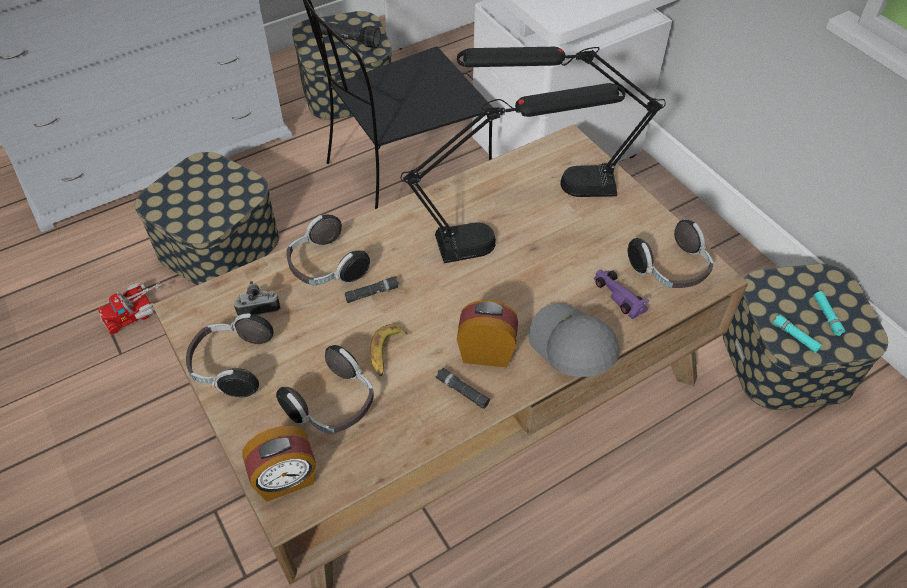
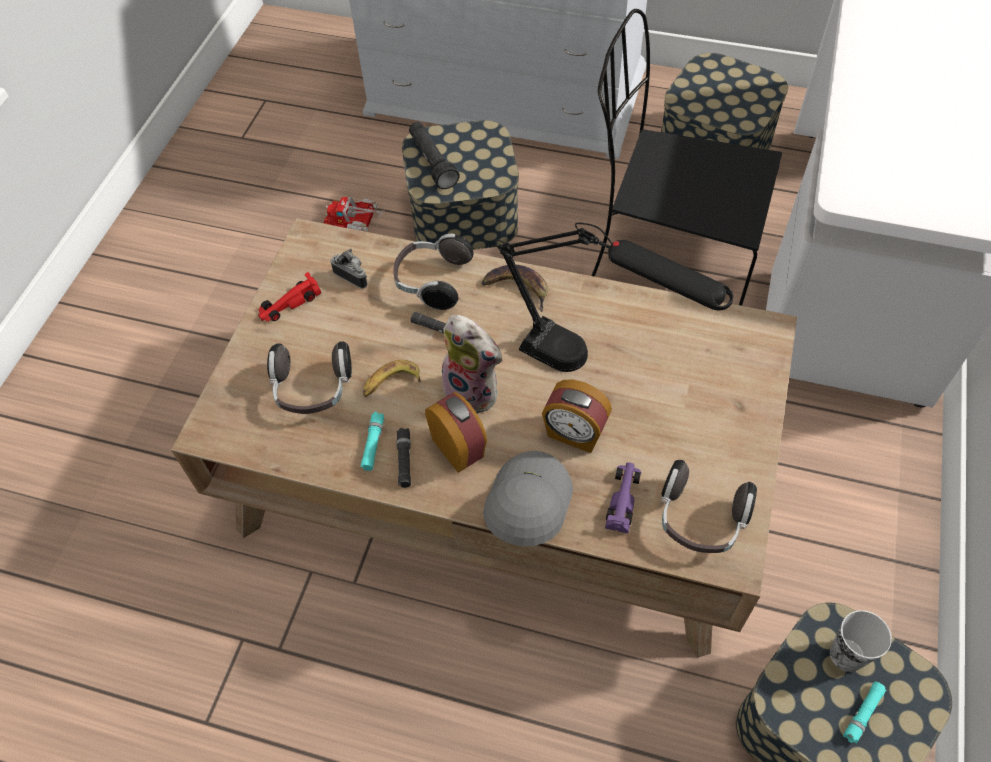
camera: 50 degrees right, 5 degrees up
headphones [186,314,273,397] -> red toy car [258,272,321,322]
alarm clock [242,426,316,502] -> alarm clock moved to [542,379,612,453]
black flashlight [311,21,381,48] -> black flashlight moved to [409,122,460,189]
black table lamp [457,47,666,197] -> none
turquoise flashlight [773,314,822,353] -> turquoise flashlight moved to [360,412,384,471]
none -> plush toy [442,315,502,413]
none -> banana [481,265,548,312]
none -> cup [830,610,892,672]

